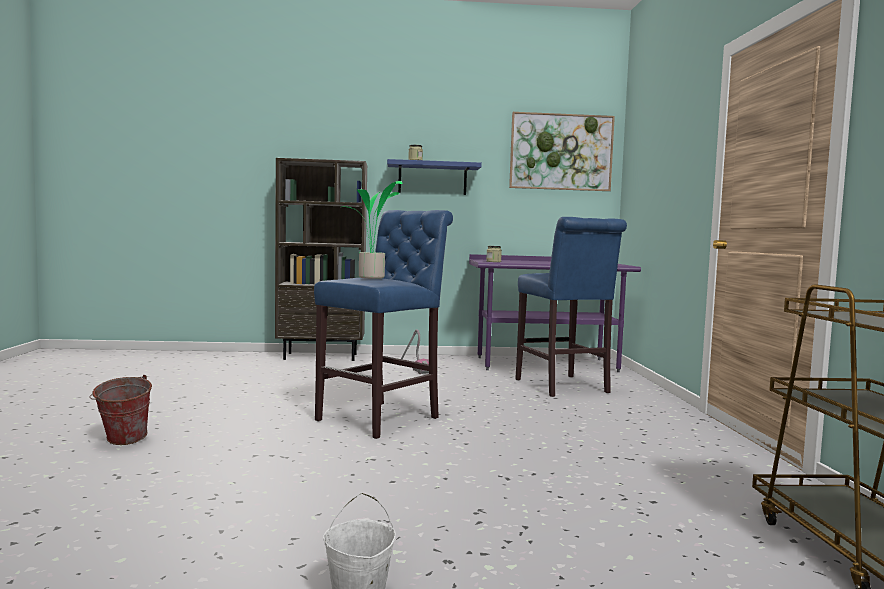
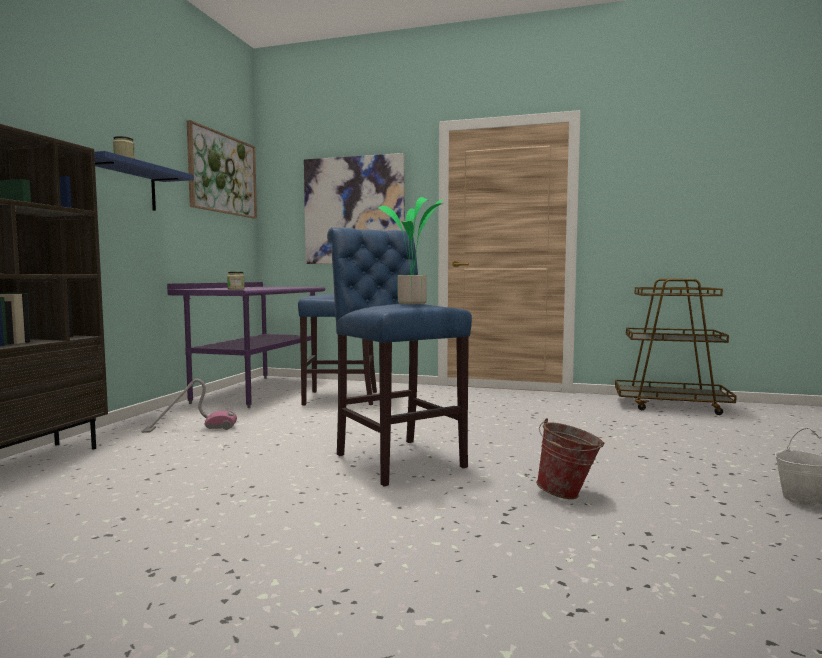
camera: 70 degrees left, 0 degrees up
bucket [90,375,152,445] -> bucket moved to [536,418,605,499]
none -> picture [304,153,405,264]

